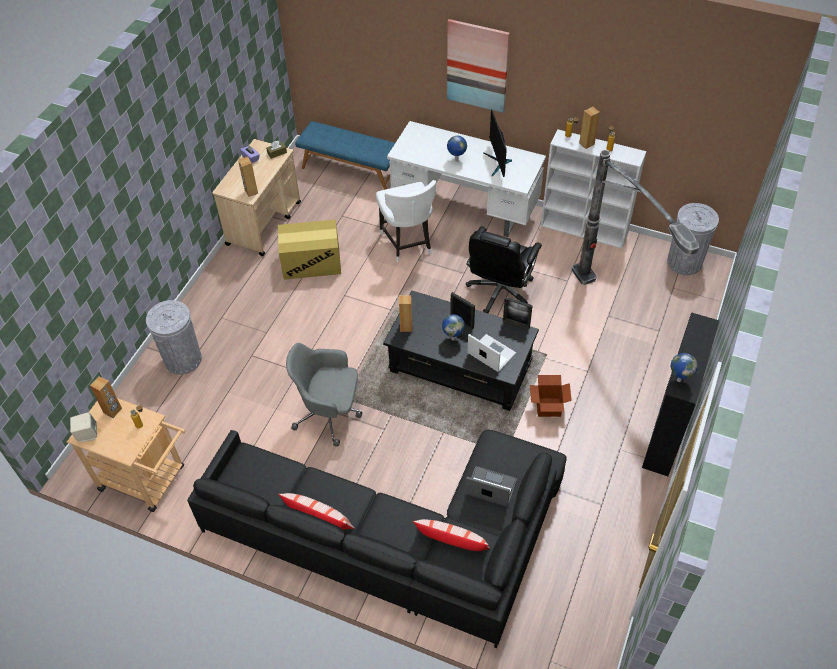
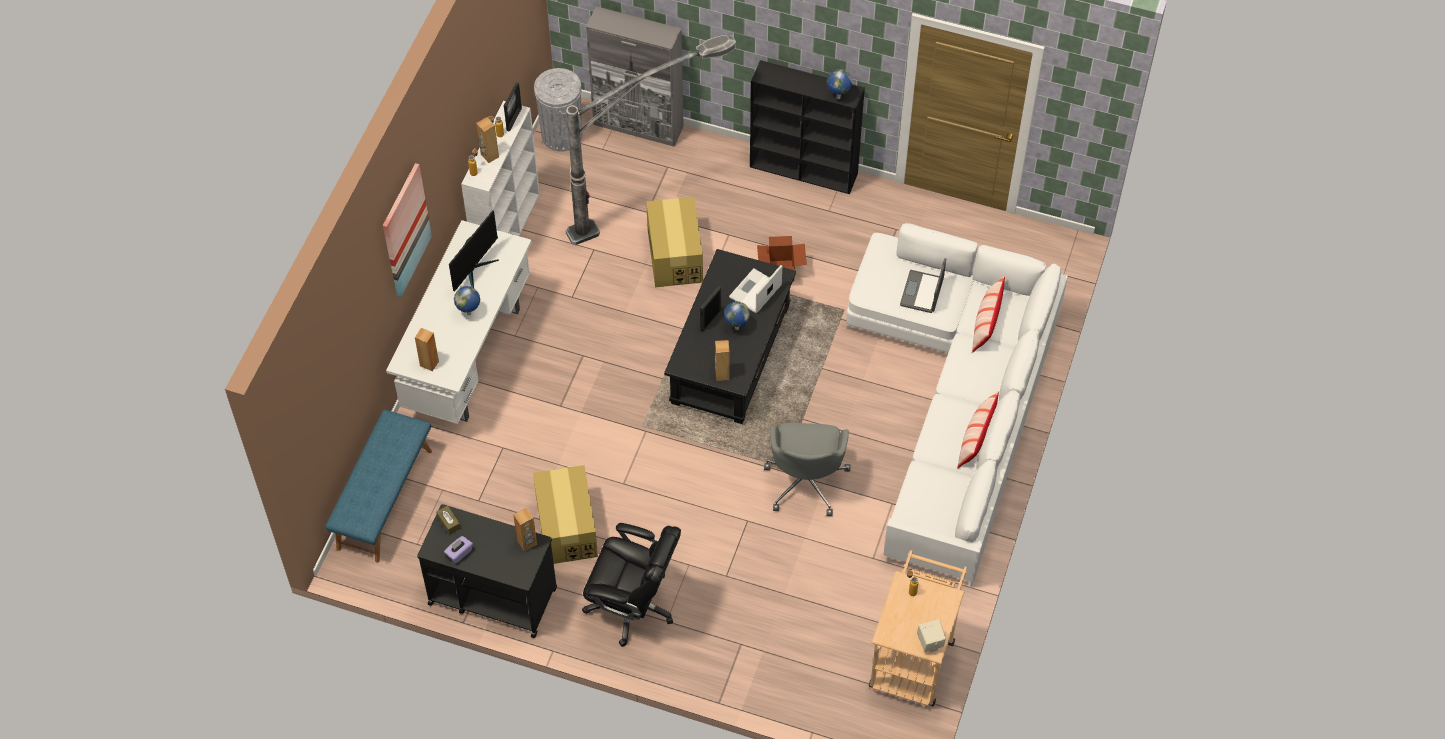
camera: 95 degrees left, 5 degrees up
brown speaker [90,376,122,418] -> brown speaker moved to [415,328,439,371]
grey trash can [146,300,202,375] -> none
black sofa [187,430,567,648] -> white sofa [846,223,1068,588]
beige cart [212,139,301,256] -> black cart [417,504,557,638]
white chair [376,180,436,262] -> none
black office chair [466,226,542,313] -> black office chair moved to [582,523,681,647]
monitor [484,109,512,177] -> monitor turned 45 degrees counterclockwise [449,210,499,292]
picture frame [503,297,533,329] -> picture frame moved to [504,82,522,132]
none -> grey cabinet [586,6,684,147]
none -> cardboard box [646,197,703,287]

